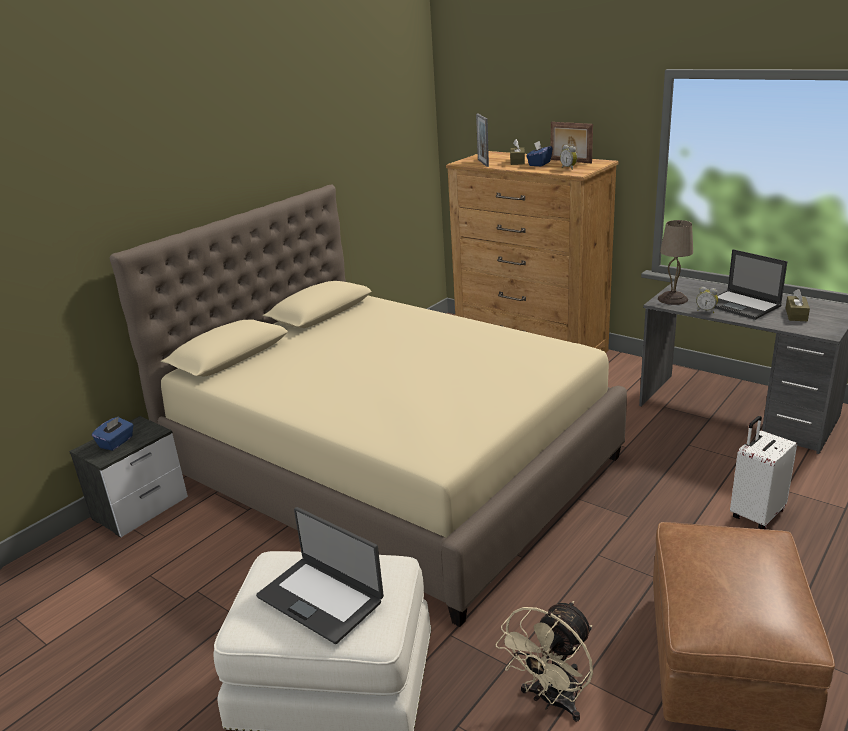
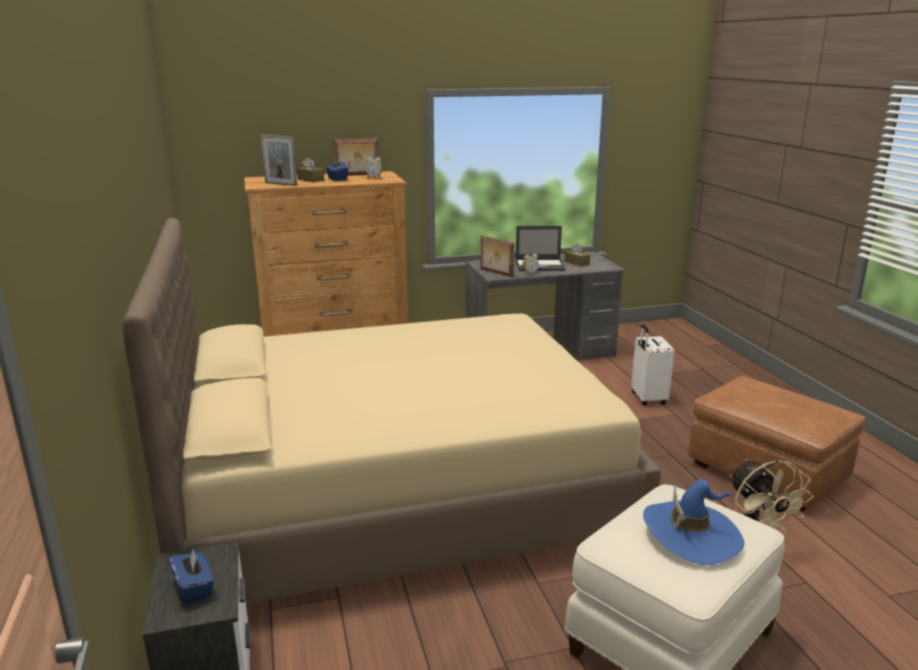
camera: 55 degrees left, 5 degrees down
laptop [256,507,384,644] -> blue hat [643,479,744,565]
beige table lamp [658,220,693,305] -> picture frame [480,235,515,277]

